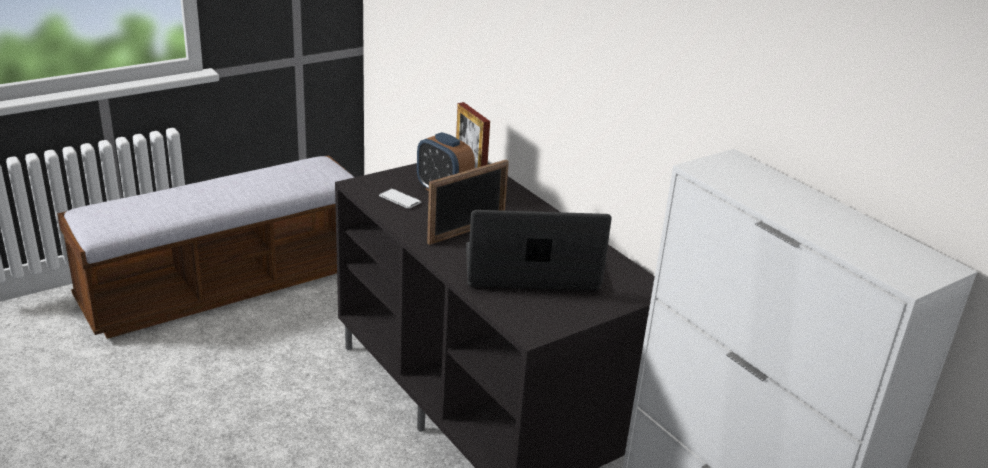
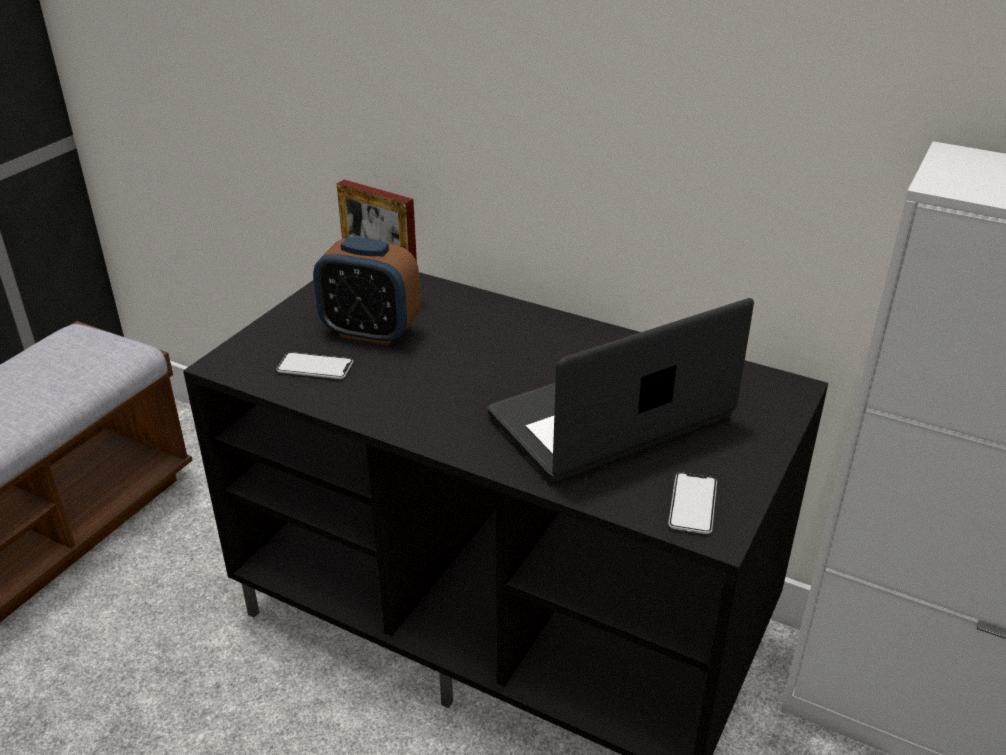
camera: 25 degrees left, 5 degrees up
picture frame [427,160,509,245] -> none
none -> phone [668,472,717,534]

